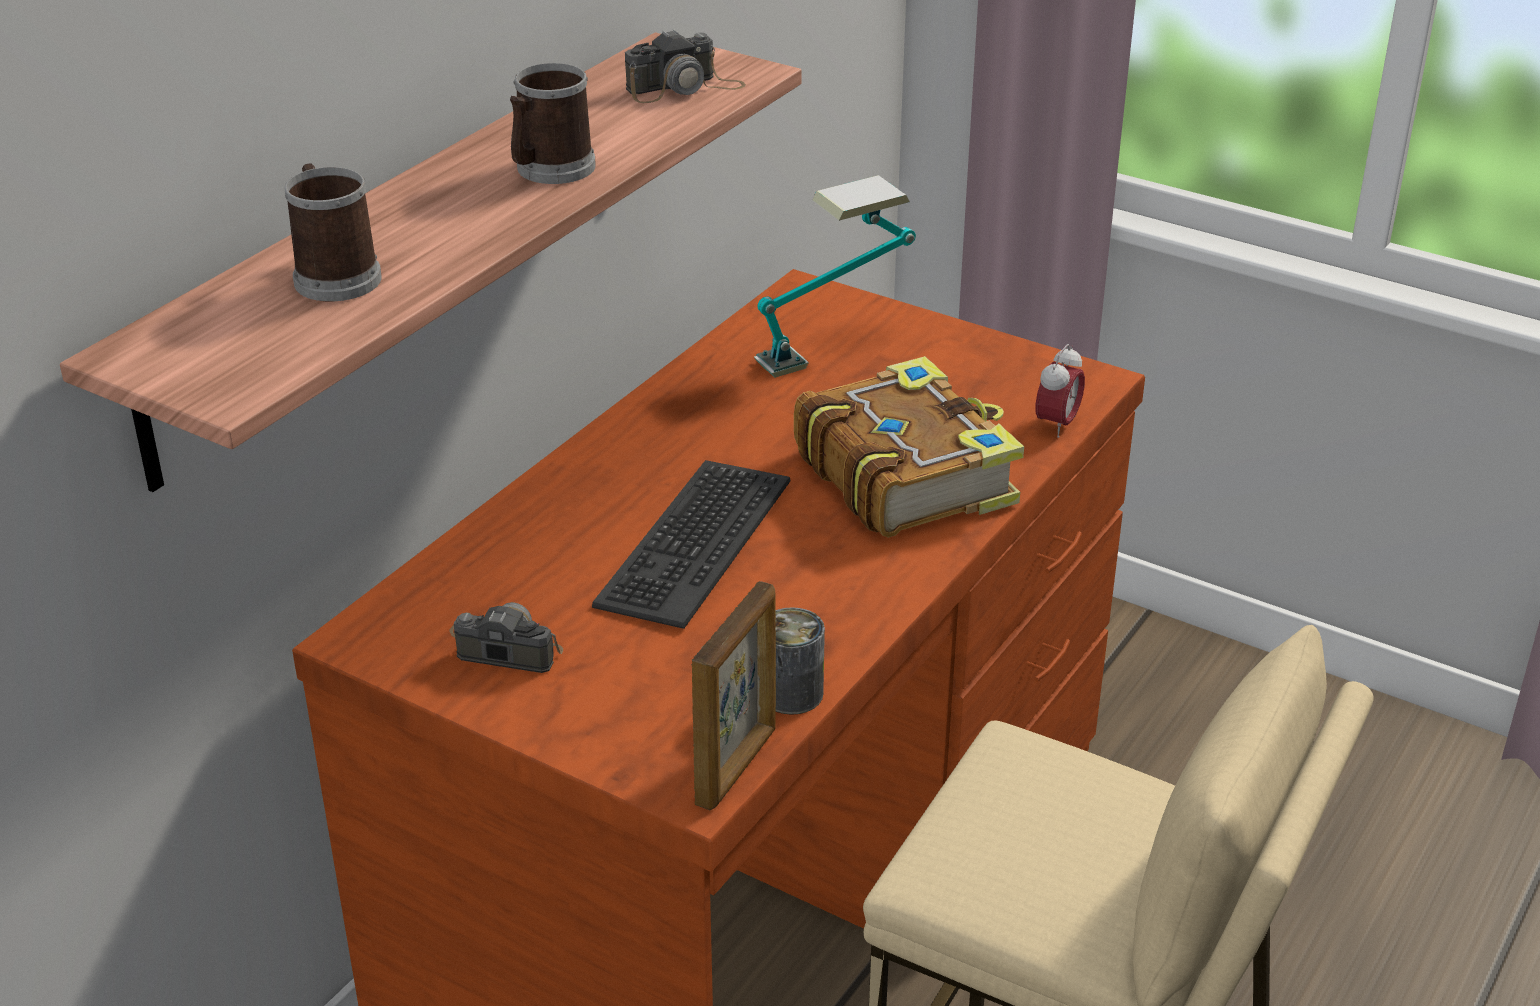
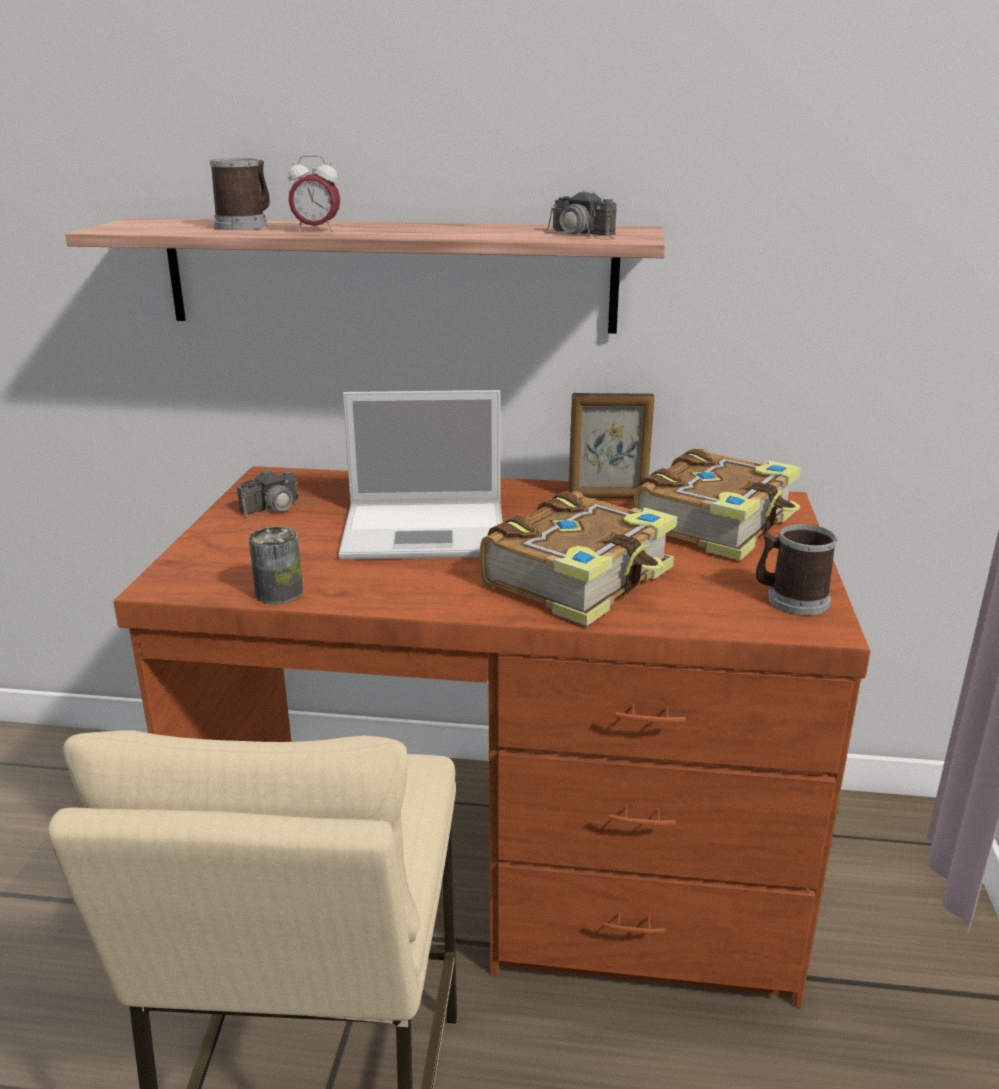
camera: 65 degrees right, 10 degrees down
camera [449,602,563,673] -> camera turned 60 degrees clockwise [237,469,321,519]
mug [510,63,596,184] -> mug moved to [756,524,837,616]
keyboard [592,460,791,629] -> laptop [338,390,503,560]
picture frame [692,581,776,810] -> picture frame moved to [568,393,655,499]
table lamp [754,175,916,378] -> book [633,448,801,561]
alarm clock [1036,344,1085,438] -> alarm clock moved to [288,155,340,232]

